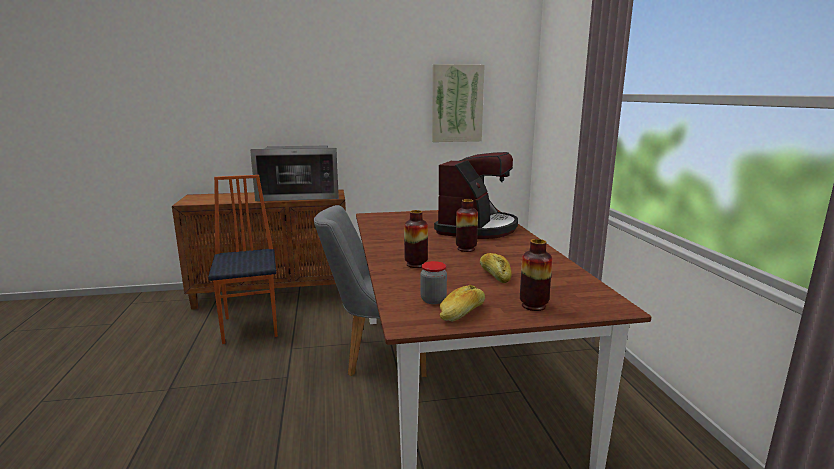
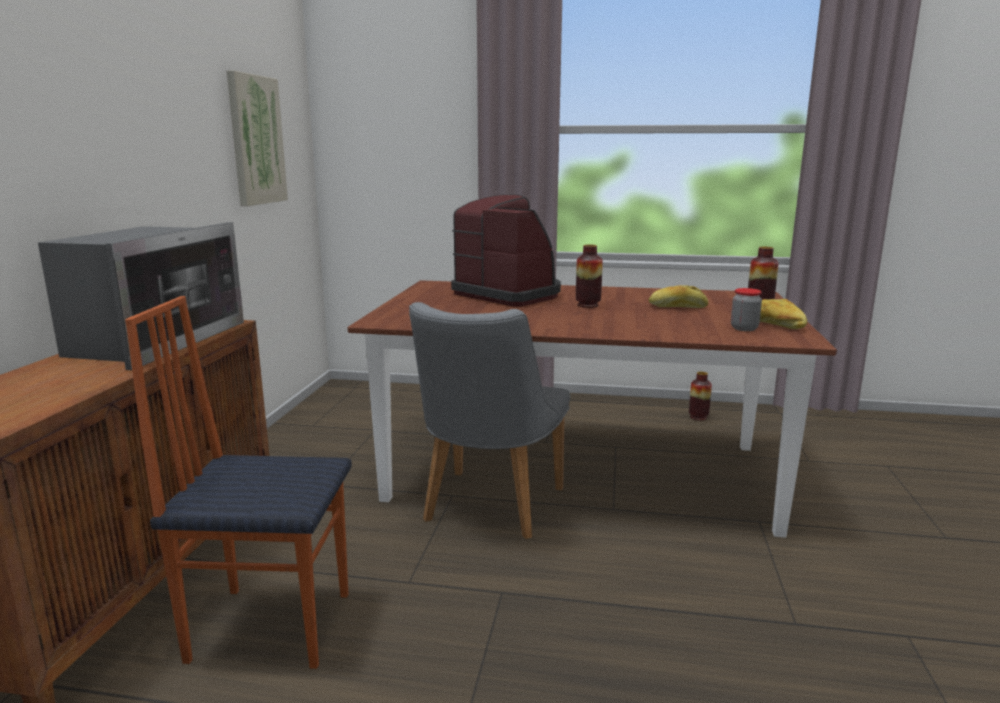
camera: 70 degrees left, 0 degrees up
vase [404,210,428,268] -> vase moved to [689,372,712,421]

